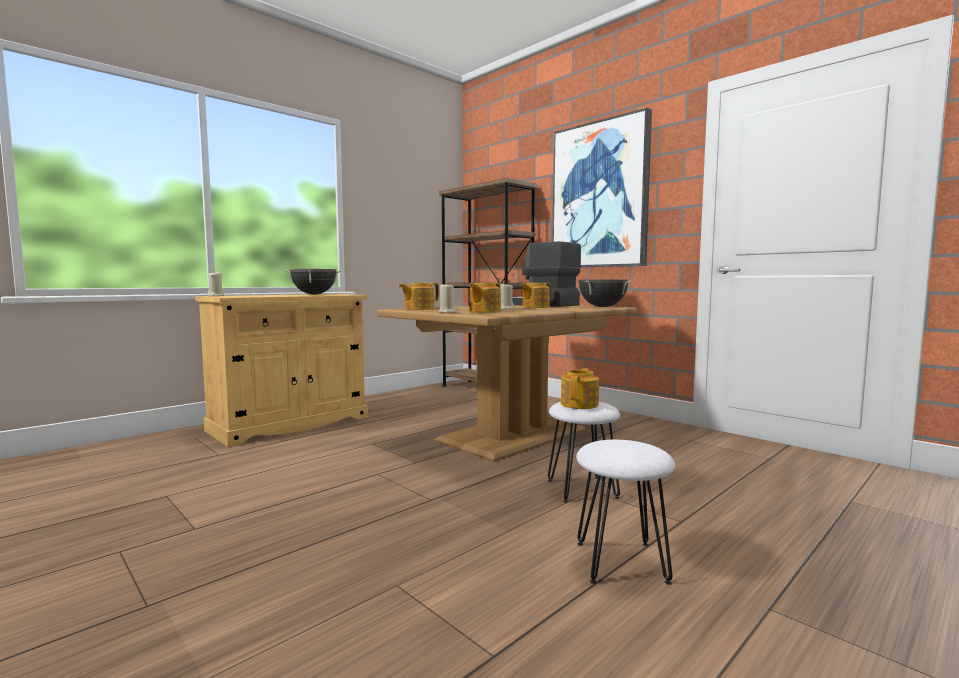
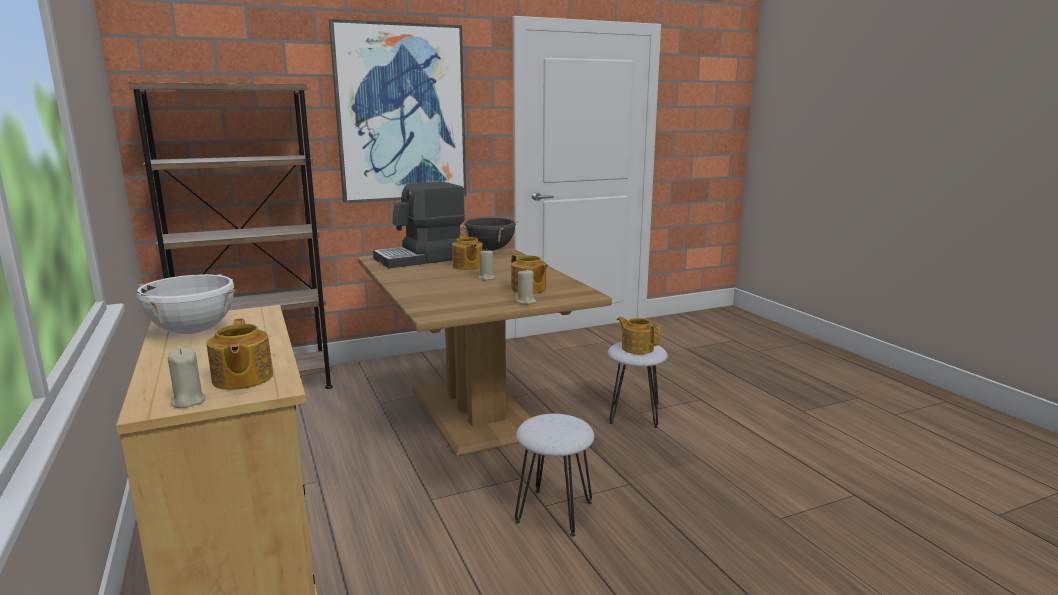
camera: 70 degrees left, 10 degrees up
black cooking pot [285,269,342,294] -> white cooking pot [137,274,236,334]
teapot [398,283,439,310] -> teapot moved to [207,318,273,390]
white stool [576,440,675,585] -> white stool moved to [515,414,594,537]

